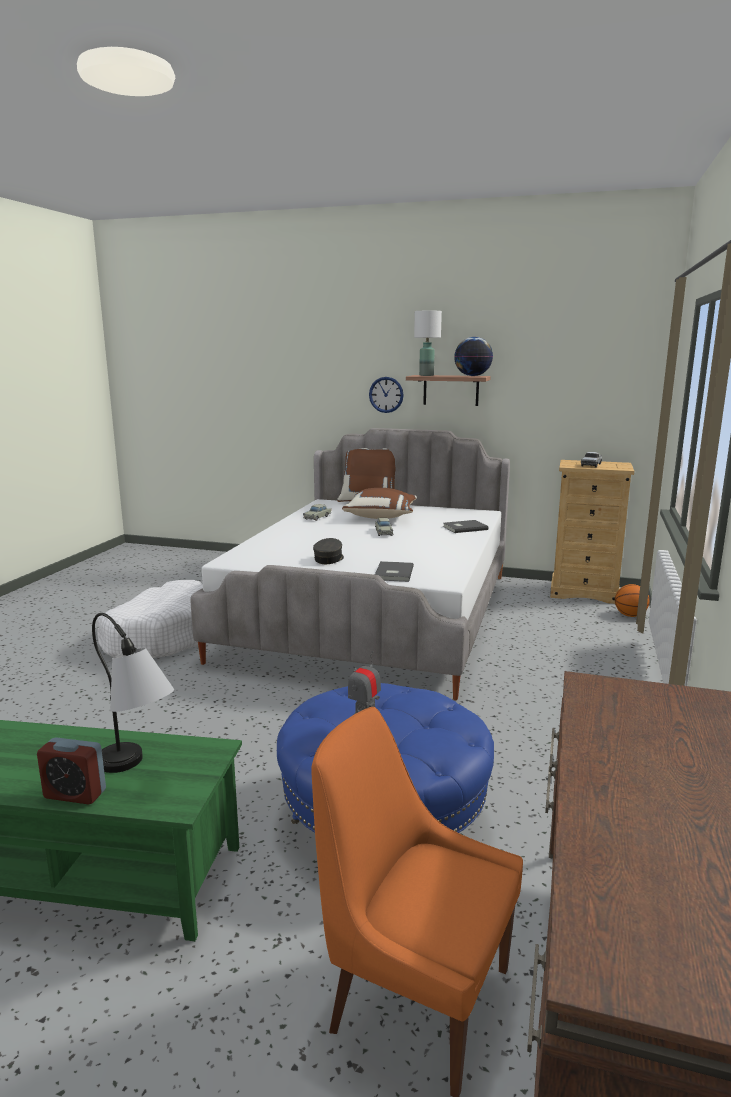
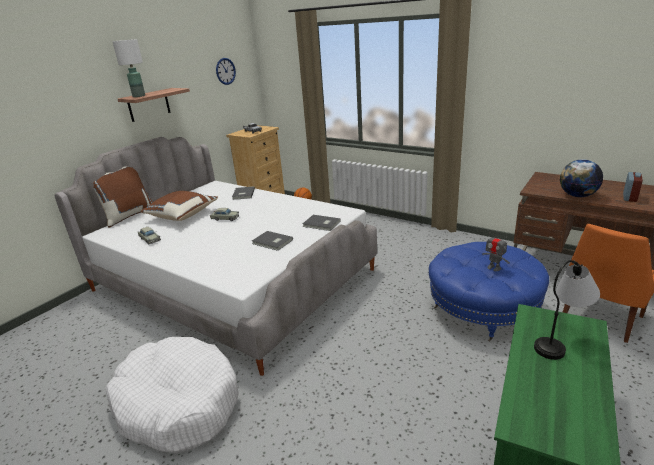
camera: 70 degrees left, 10 degrees up
alarm clock [37,737,106,804] -> alarm clock moved to [623,172,643,202]
grey cap [313,538,344,564] -> grey book [252,231,293,251]
wall clock [369,377,404,413] -> wall clock moved to [216,58,236,85]
globe [454,337,493,376] -> globe moved to [560,159,603,197]

